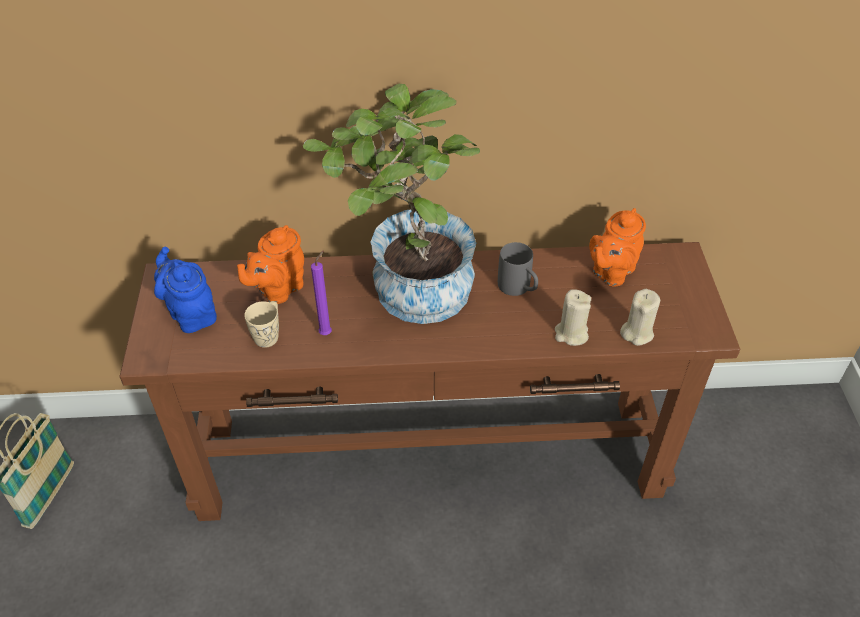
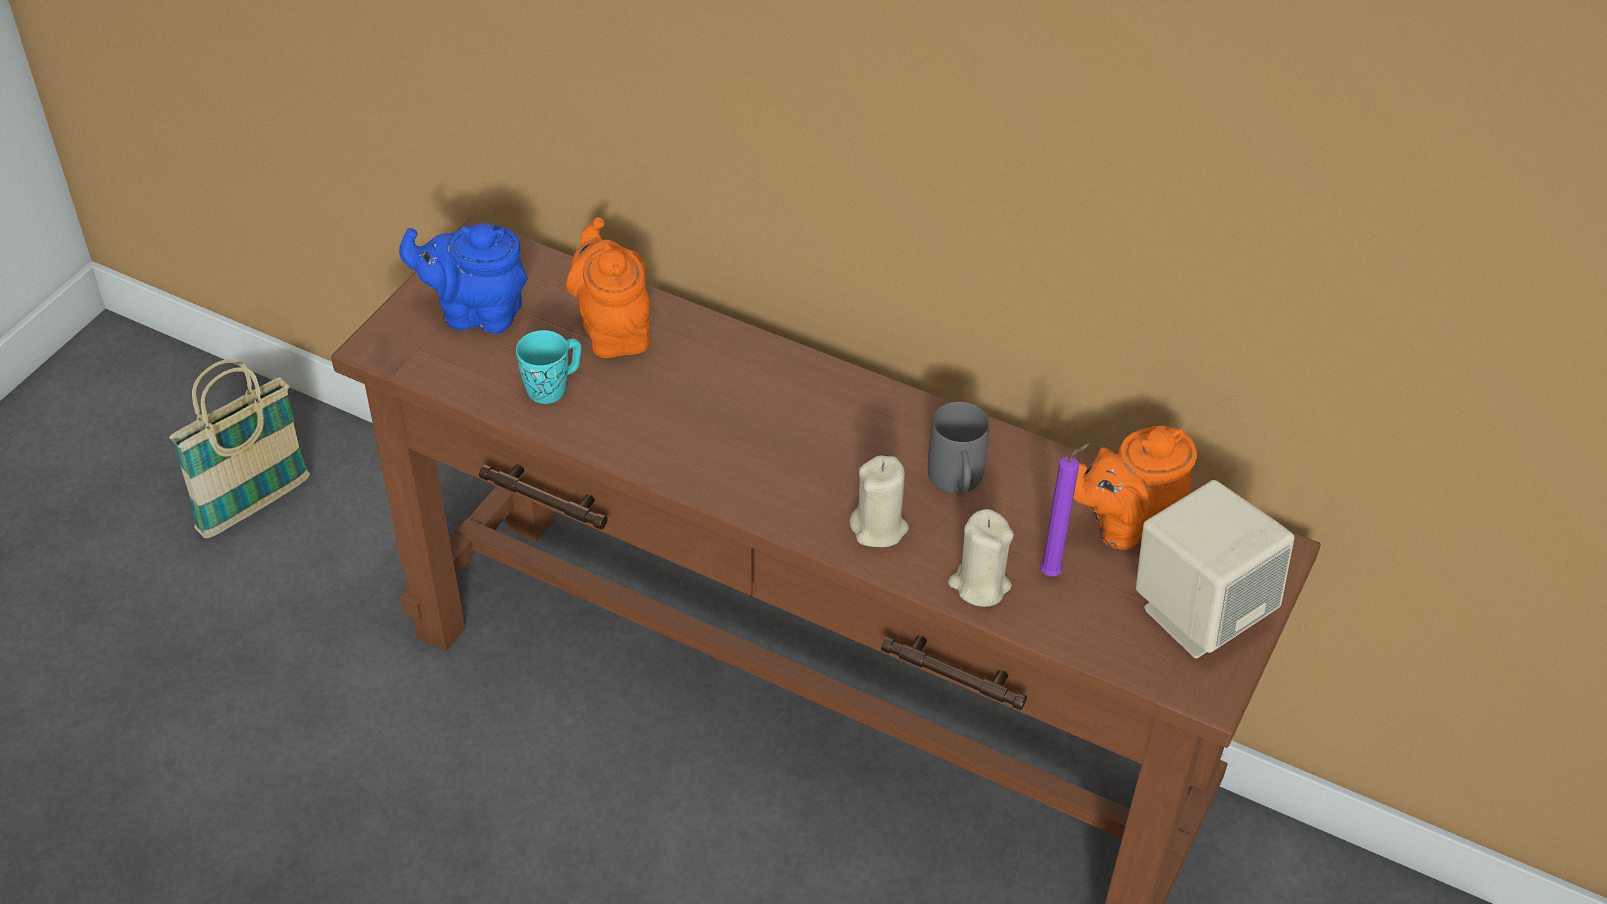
camera: 30 degrees right, 0 degrees up
blue teapot [154,247,217,333] -> blue teapot turned 75 degrees counterclockwise [399,223,528,334]
orange teapot [237,225,304,304] -> orange teapot turned 90 degrees clockwise [566,217,650,358]
beige mug [244,301,279,348] -> turquoise mug [516,330,582,404]
potted plant [303,84,480,324] -> none
purple candle [311,251,332,335] -> purple candle moved to [1040,443,1090,576]
beige candle [620,289,660,346] -> beige candle moved to [850,455,909,547]
none -> beige speaker [1136,480,1294,659]

